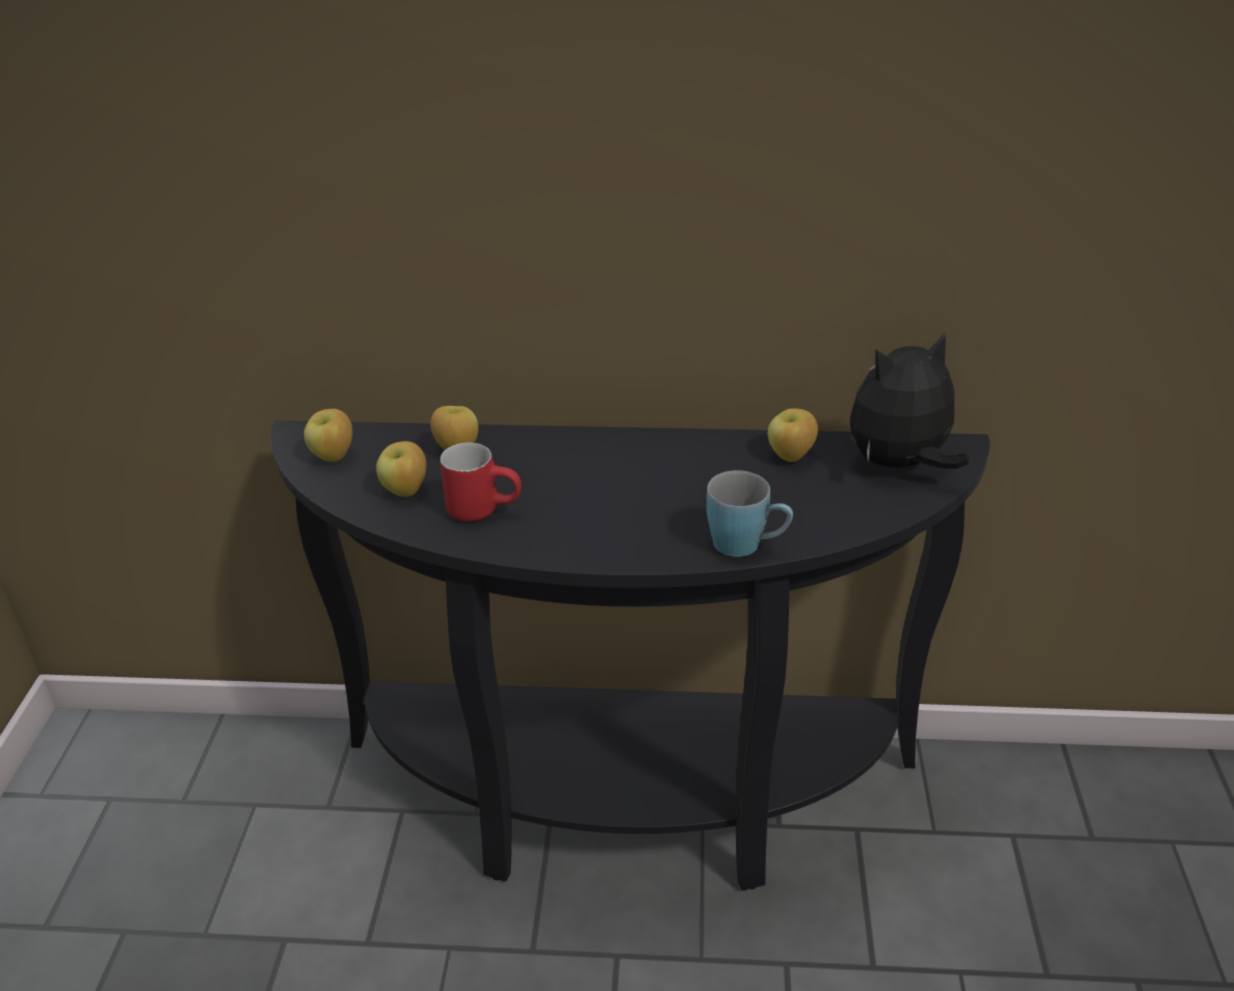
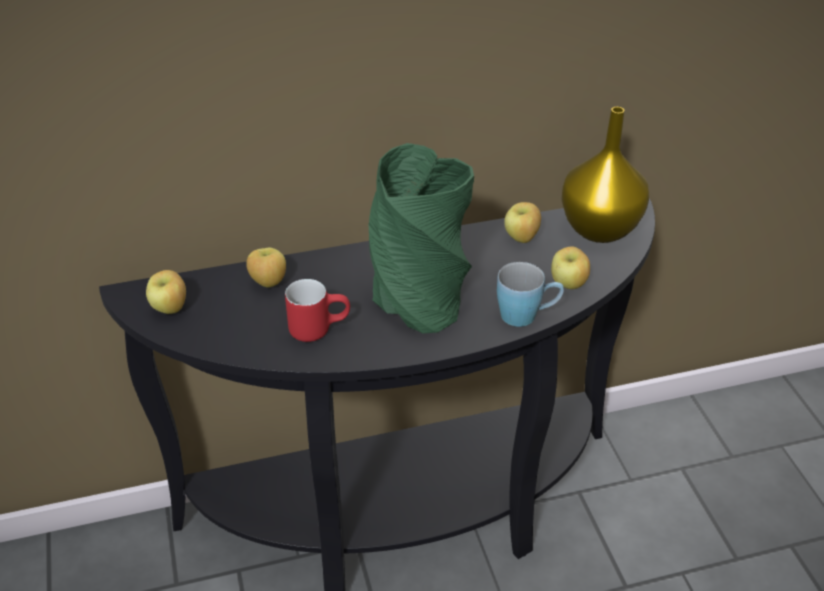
camera: 20 degrees left, 5 degrees up
apple [376,441,426,497] -> apple moved to [551,246,590,289]
plush toy [850,331,969,469] -> yellow vase [561,107,649,243]
none -> green vase [368,143,474,333]

